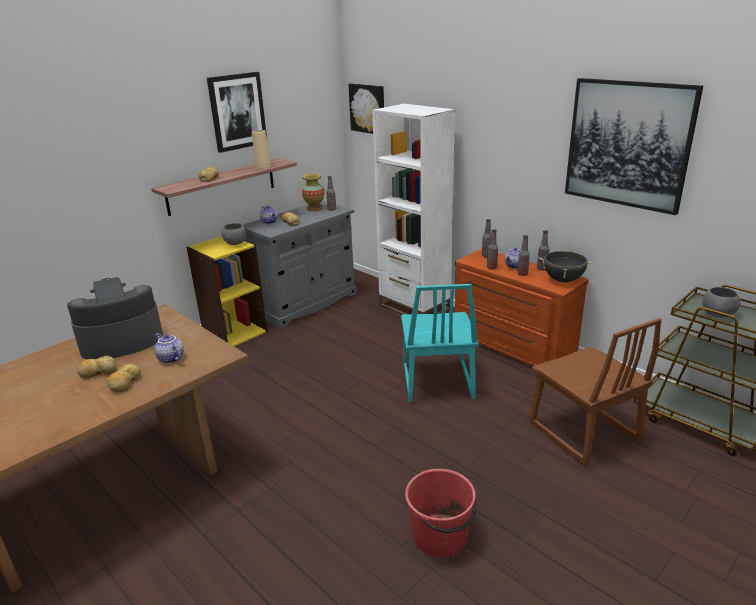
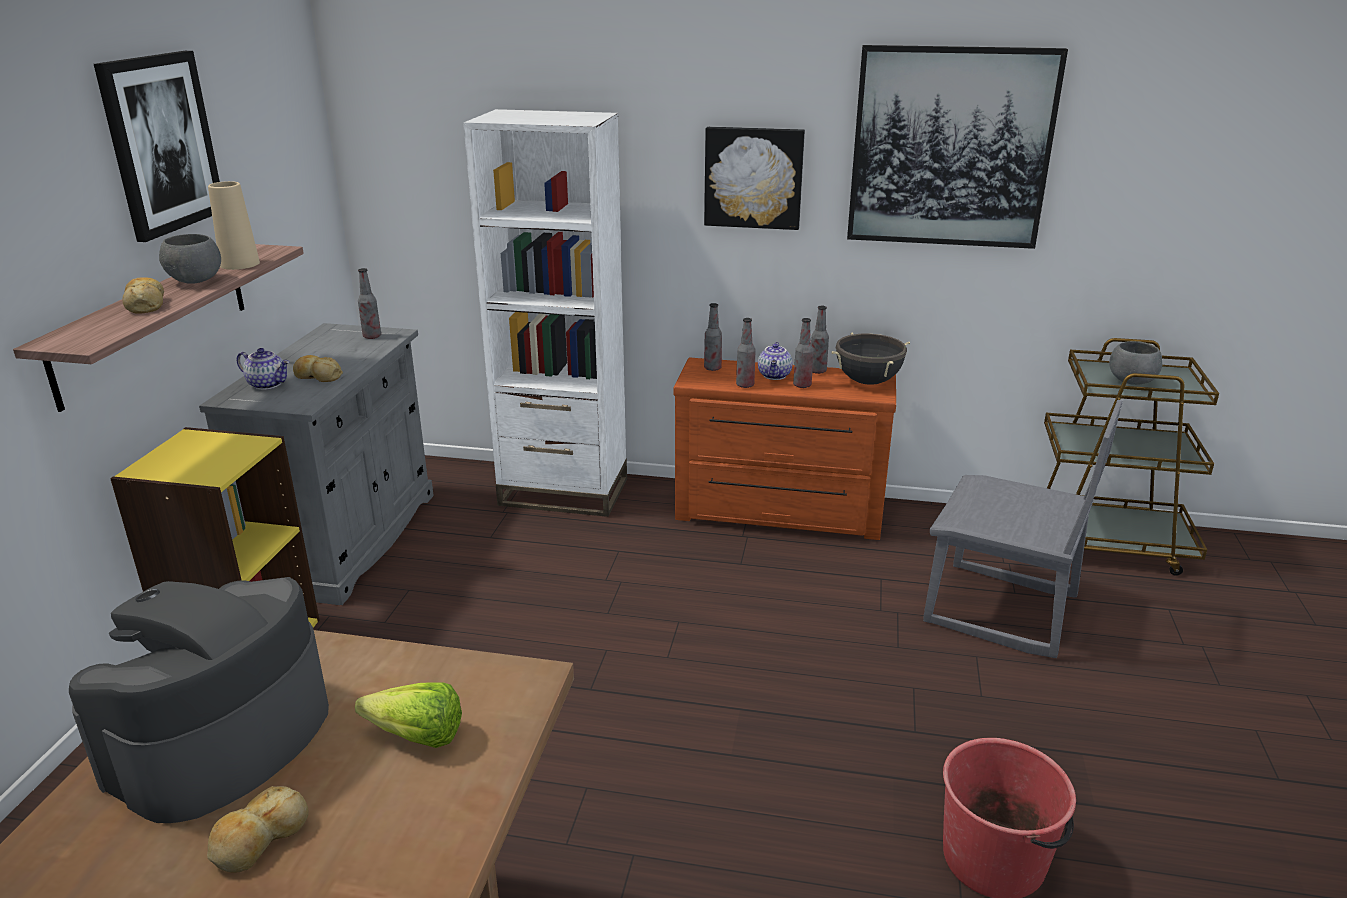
camera: 35 degrees left, 0 degrees up
bread [107,363,141,392] -> none
teapot [154,333,184,363] -> lettuce [355,682,462,748]
grey bowl [222,223,247,245] -> grey bowl moved to [159,234,221,284]
vase [302,174,324,211] -> none
picture [348,83,384,134] -> picture moved to [704,127,805,230]
turquoise chair [401,284,479,402] -> none
brown chair [530,318,662,467] -> grey chair [923,400,1123,658]

